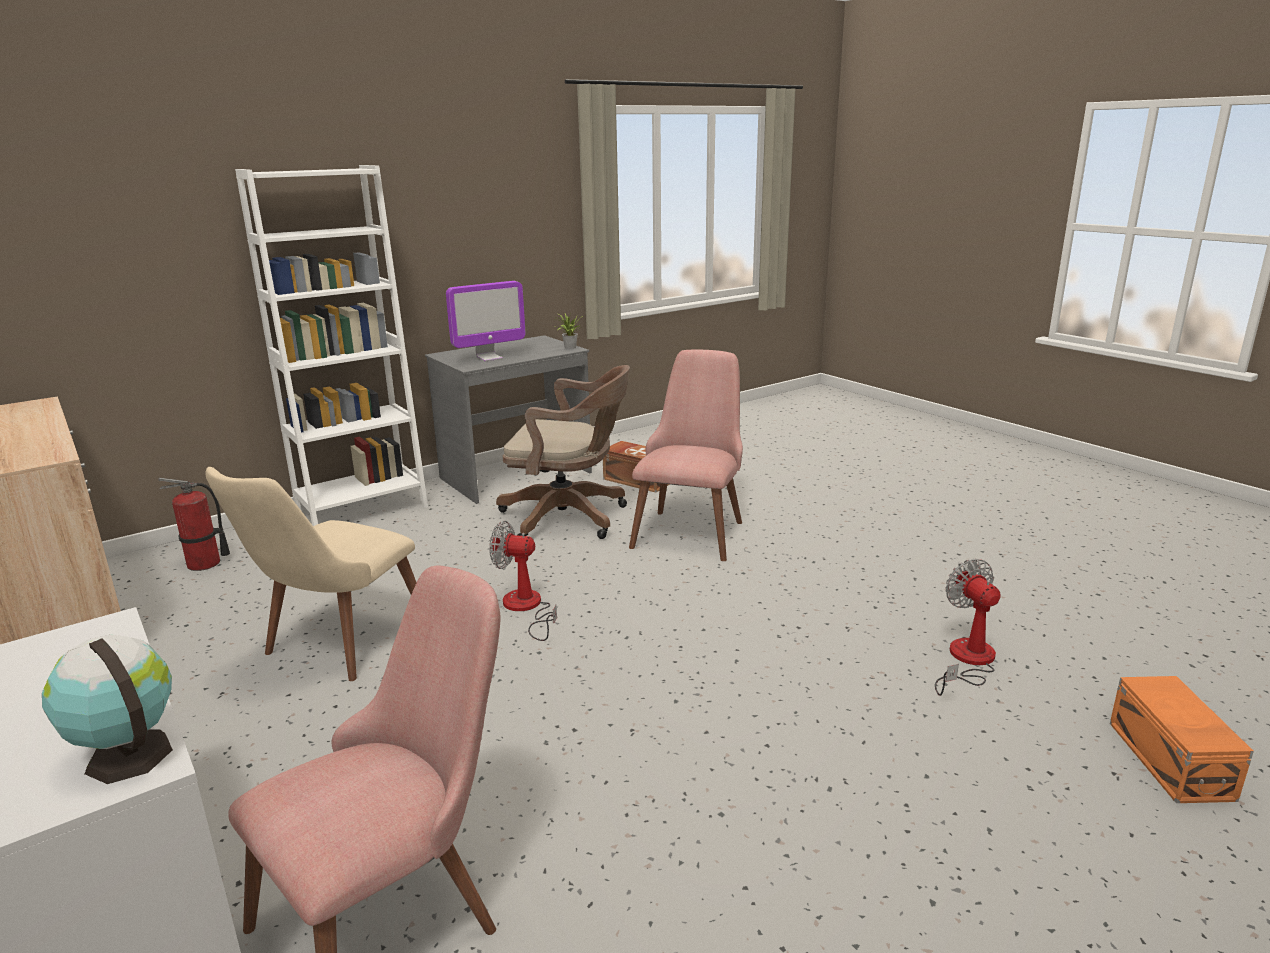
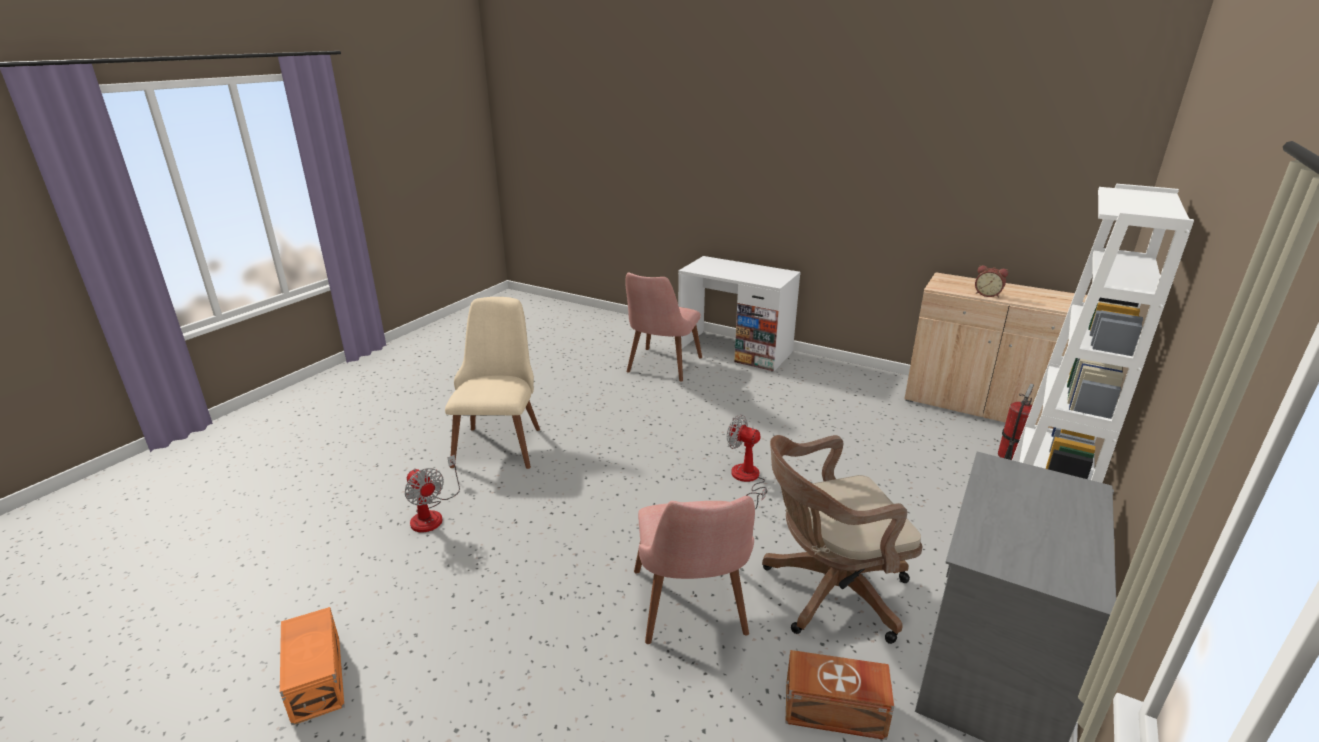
camera: 155 degrees right, 5 degrees up
globe [42,635,173,784] -> none
beige chair [205,467,417,681] -> beige chair moved to [445,297,540,469]
monitor [446,281,525,361] -> none
fan [489,521,557,641] -> fan turned 135 degrees counterclockwise [727,415,767,509]
potted plant [556,314,583,349] -> none
orange storage box [1110,676,1254,803] -> orange storage box moved to [280,607,345,725]
none -> alarm clock [975,265,1008,298]

